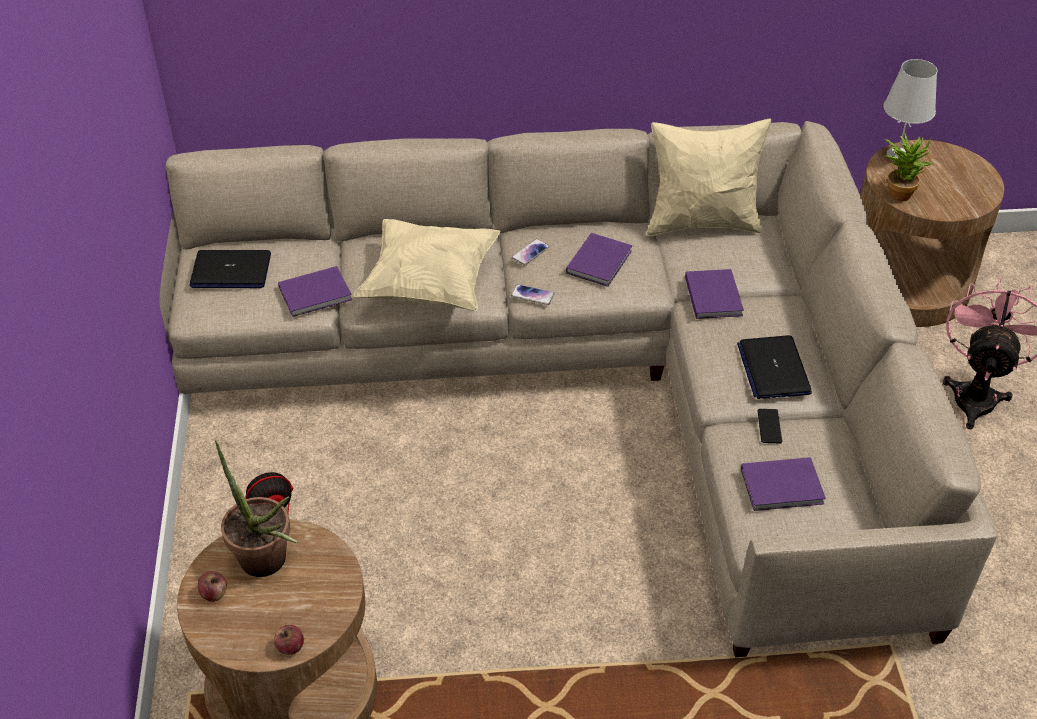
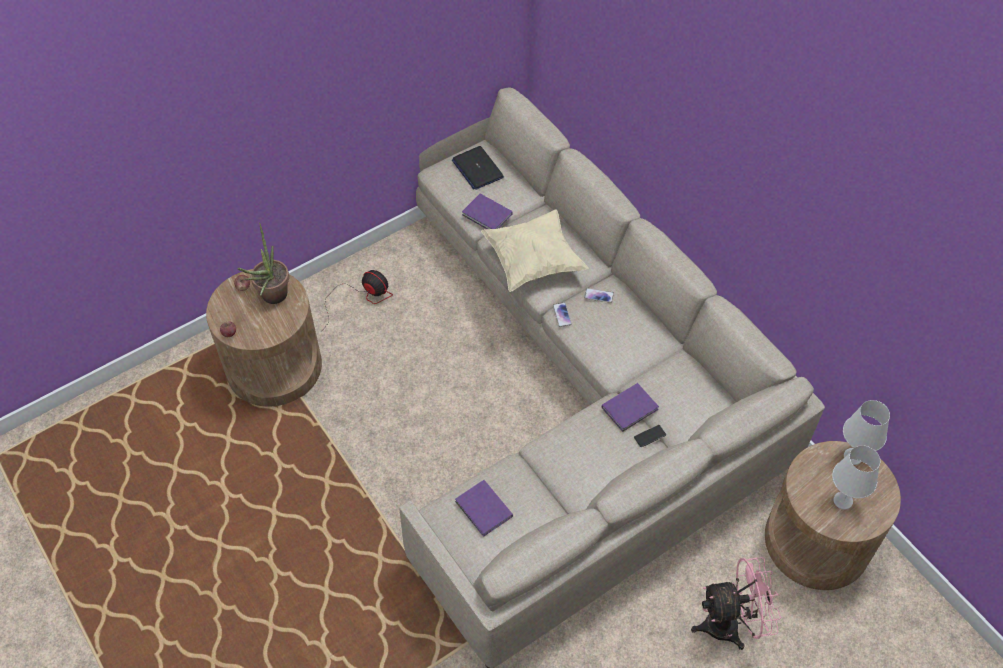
camera: 60 degrees right, 10 degrees up
purple book [566,233,632,287] -> none
beige pillow [647,119,771,236] -> none
laptop [737,335,812,399] -> none
phone [757,409,782,443] -> phone moved to [634,425,666,447]
potted plant [885,132,933,202] -> none
none -> white table lamp [832,445,880,510]

